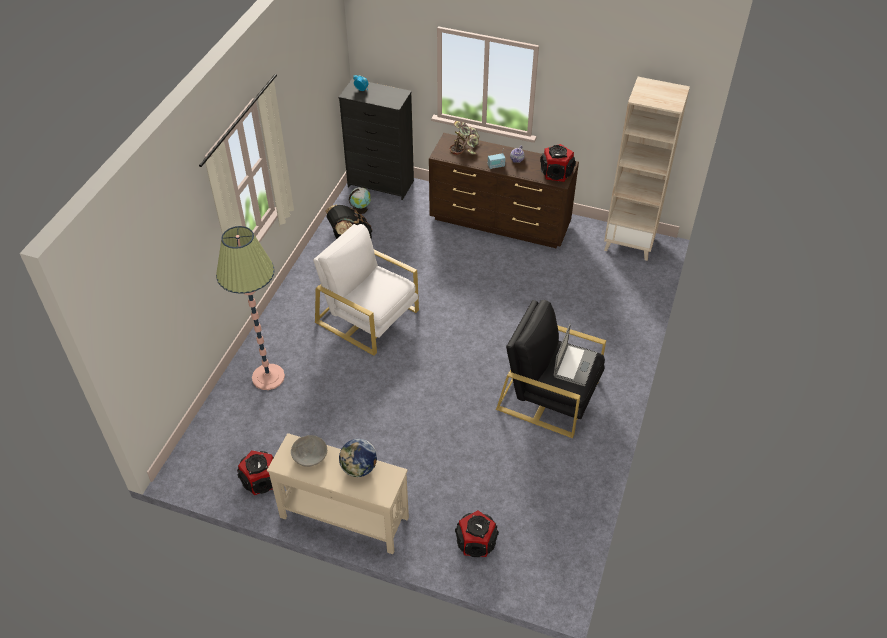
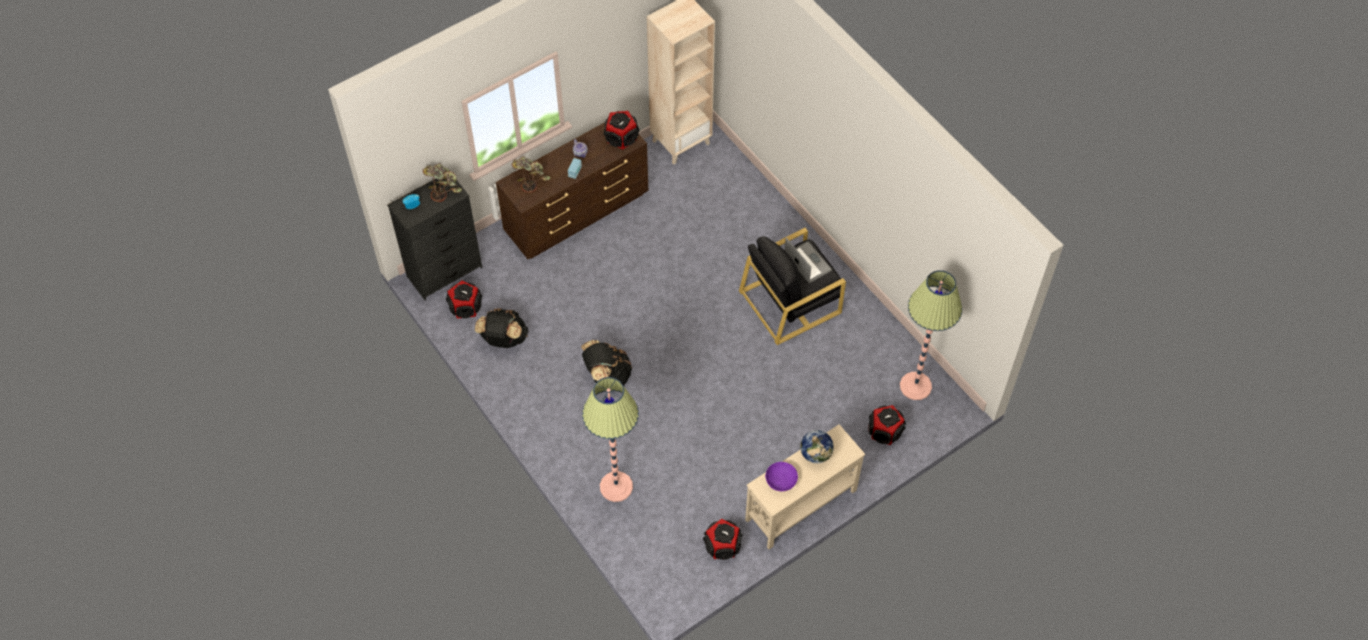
camera: 55 degrees left, 10 degrees up
grey bowl [291,435,327,467] -> purple bowl [765,462,798,491]
white armchair [313,224,419,356] -> black backpack [581,340,632,386]
globe [348,187,371,214] -> speaker [446,281,482,319]
none -> potted plant [423,163,462,202]
none -> floor lamp [900,270,962,400]

